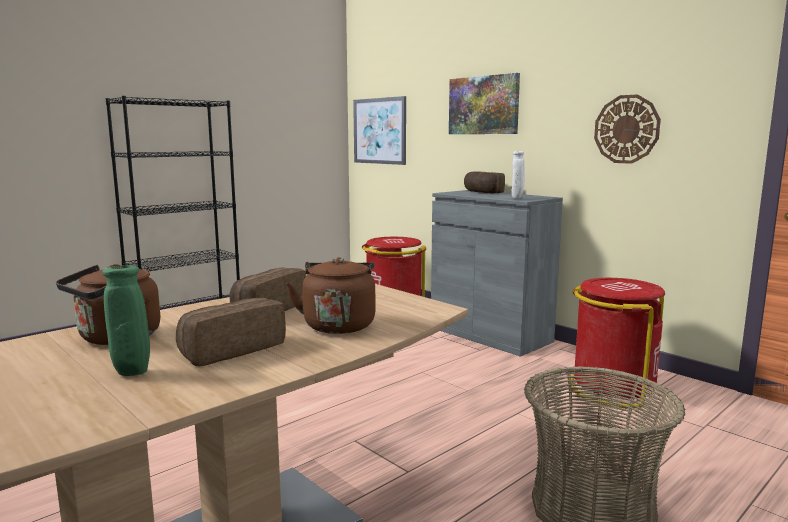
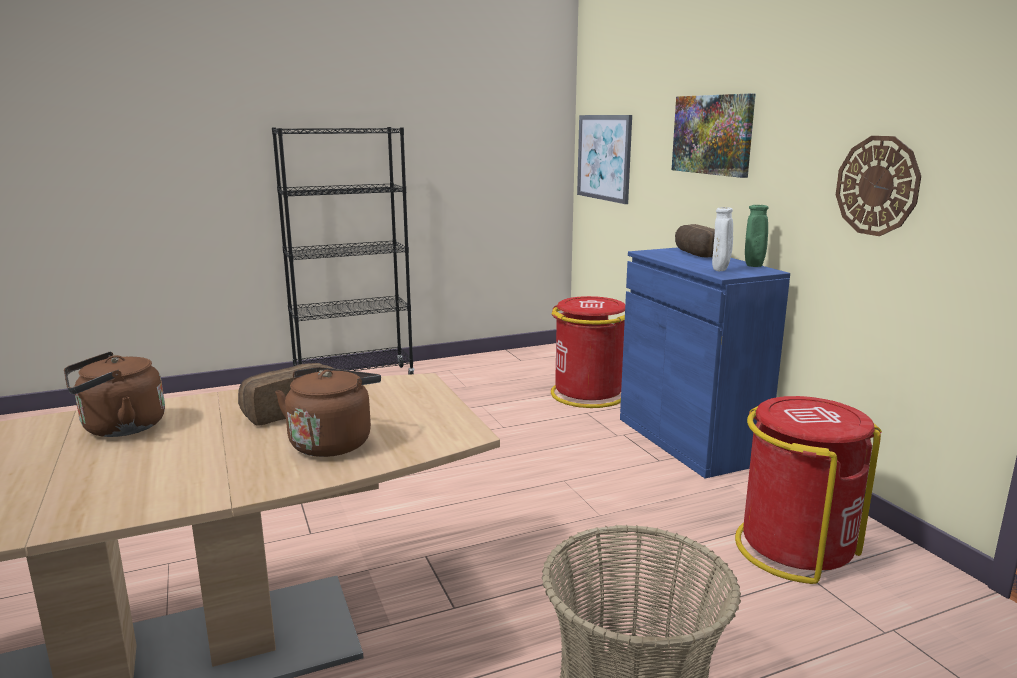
camera: 20 degrees right, 5 degrees up
green vase [102,265,150,376] -> green vase moved to [745,205,769,267]
bread [176,298,286,367] -> none
grey cabinet [431,190,563,357] -> blue cabinet [620,247,790,479]

